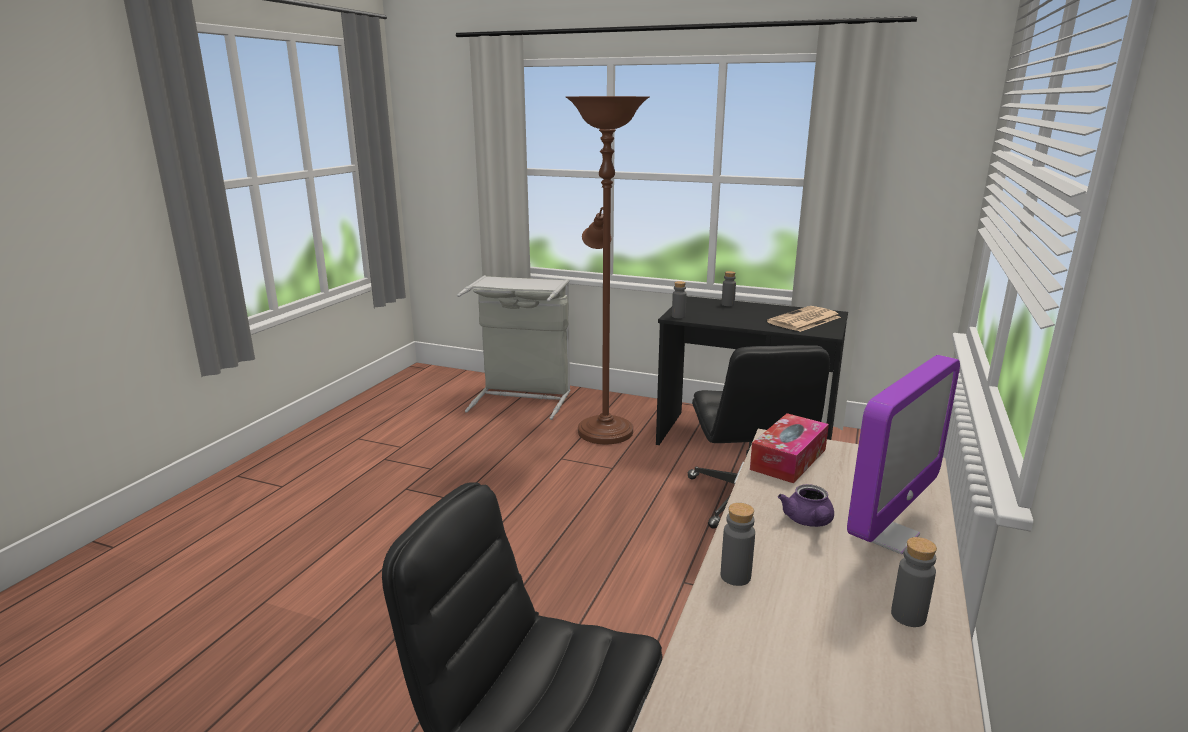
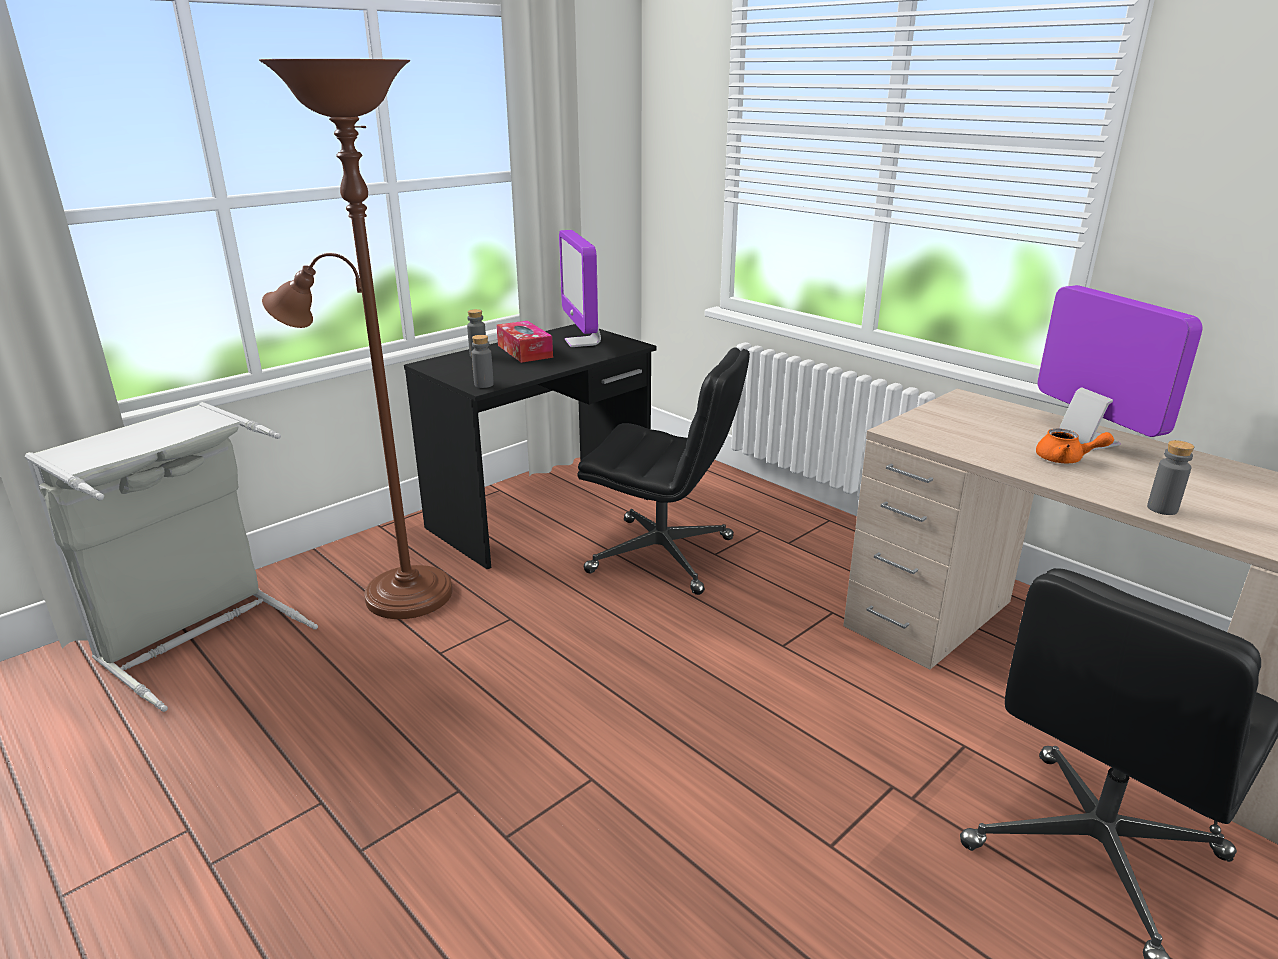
camera: 65 degrees left, 5 degrees up
tissue box [750,413,829,483] -> tissue box moved to [497,321,553,363]
newspaper [767,306,841,332] -> monitor [559,230,601,347]
purple teapot [778,484,834,527] -> orange teapot [1036,429,1114,463]
grey bottle [891,537,937,627] -> none

